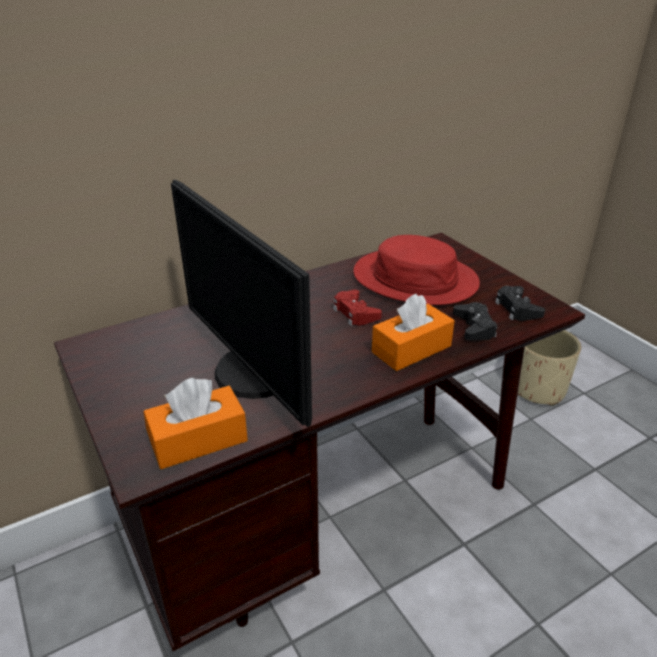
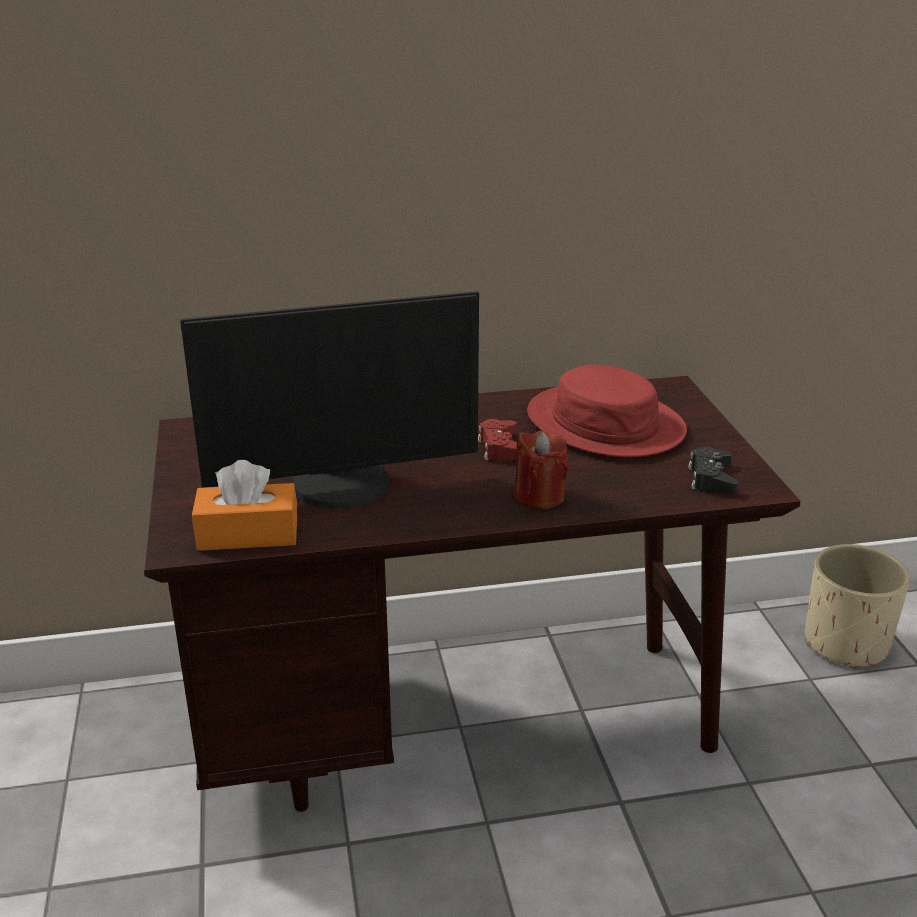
camera: 20 degrees right, 5 degrees down
monitor [171,180,312,427] -> monitor turned 90 degrees counterclockwise [180,291,479,509]
orange tissue box [372,294,455,371] -> red candle [514,431,568,509]
black game controller [453,302,497,341] -> none

